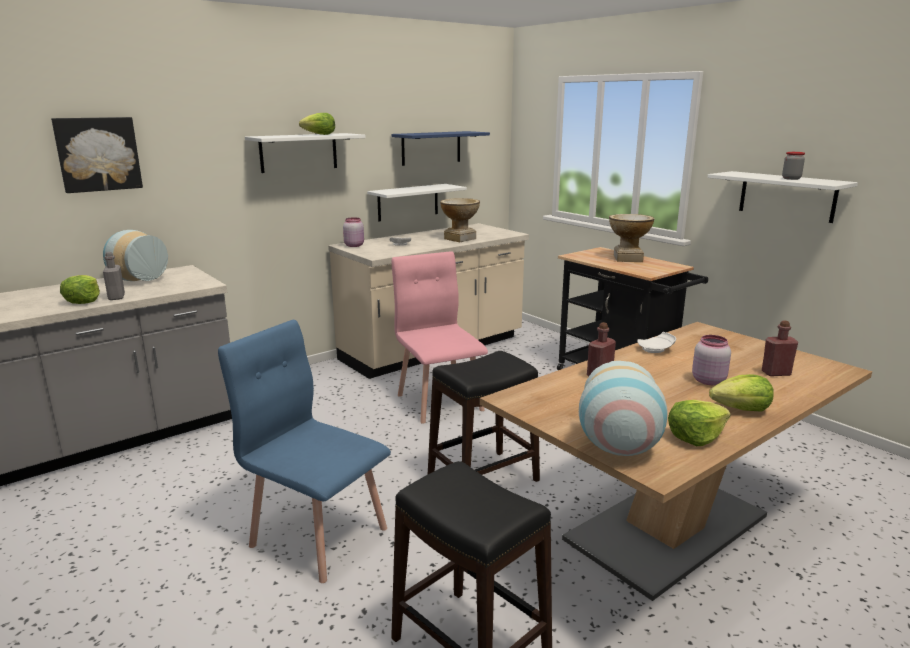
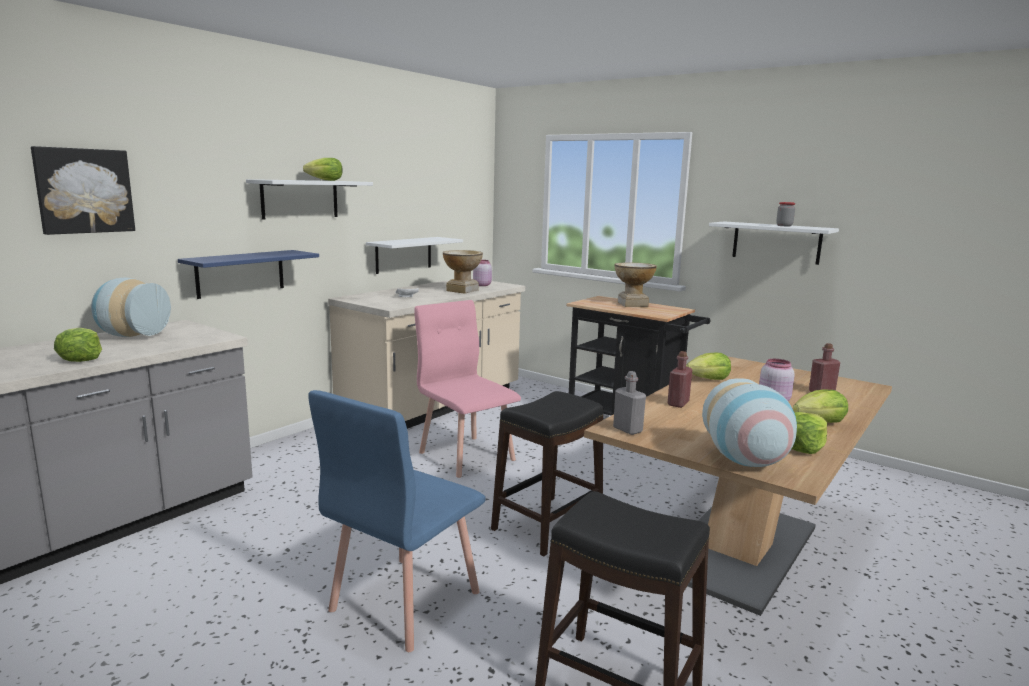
camera: 15 degrees left, 5 degrees down
grey bottle [103,252,125,300] -> grey bottle moved to [613,371,646,435]
blue chair [218,320,391,583] -> blue chair turned 75 degrees counterclockwise [308,390,486,652]
pink jar [343,217,364,247] -> pink jar moved to [473,260,492,286]
blue shelf [392,131,490,166] -> blue shelf moved to [178,250,319,299]
white plate [638,332,676,353] -> lettuce [686,353,731,380]

